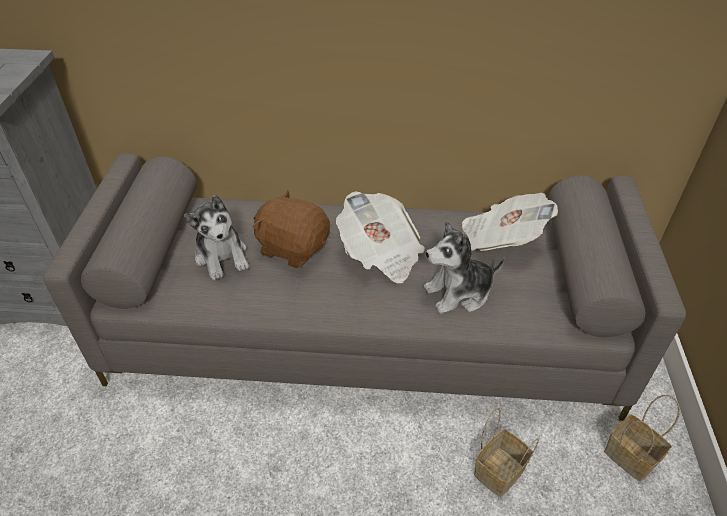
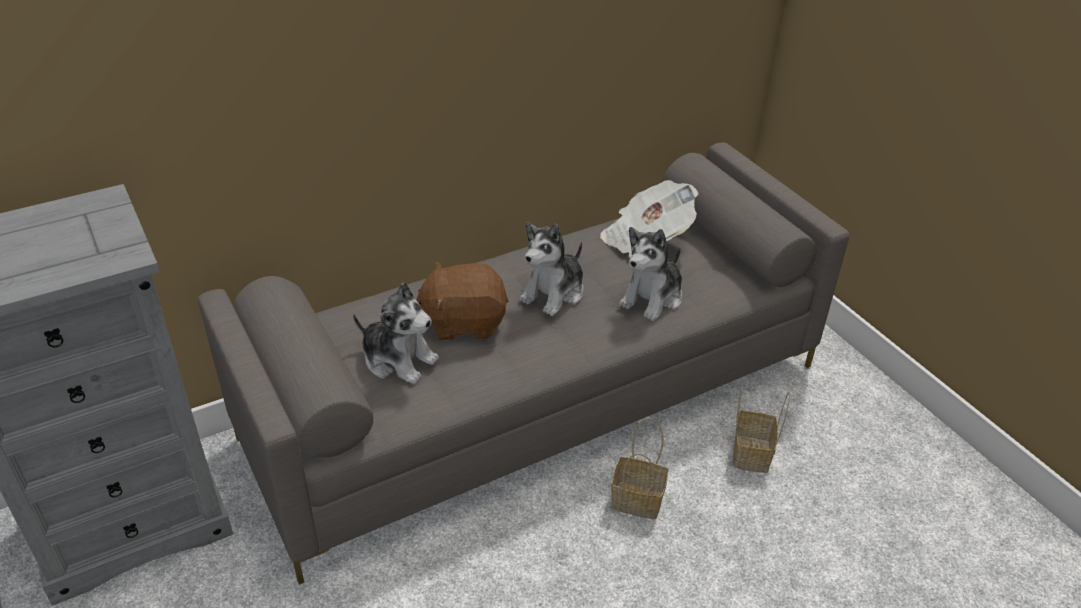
camera: 35 degrees left, 5 degrees down
newspaper [336,191,425,283] -> plush toy [519,222,584,316]
basket [604,395,680,482] -> basket moved to [611,418,669,520]

